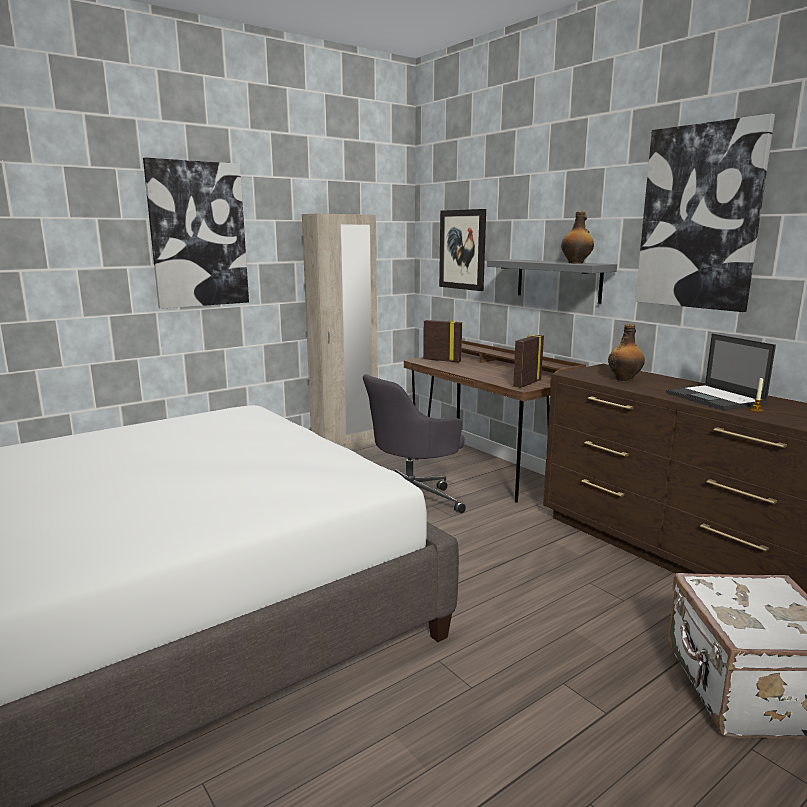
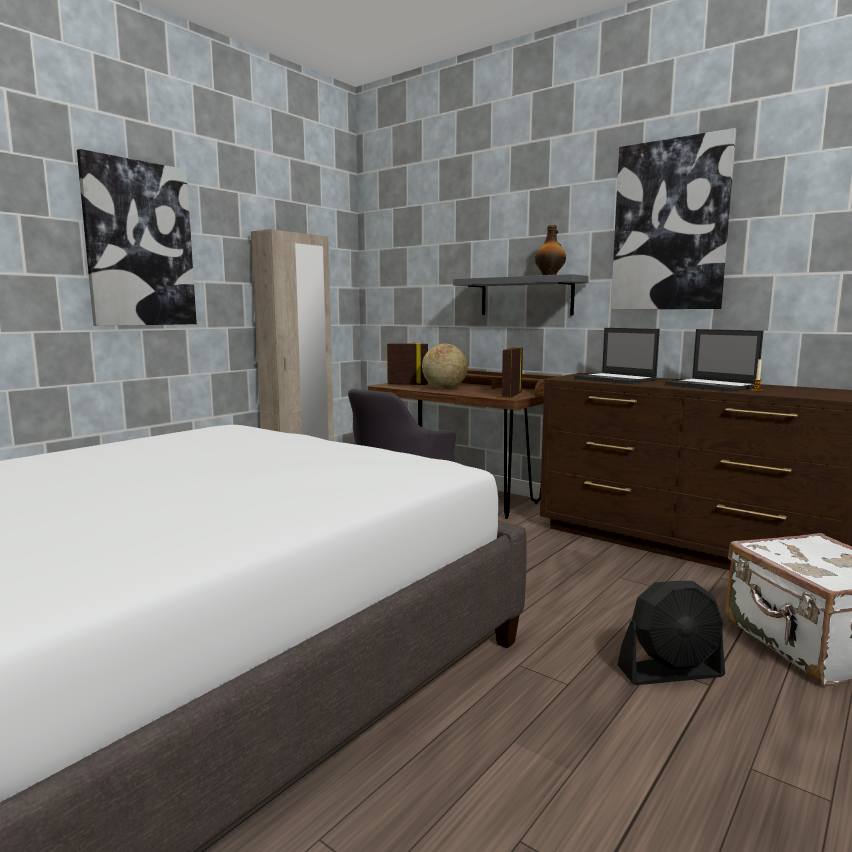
camera: 15 degrees left, 5 degrees down
picture [439,209,486,291] -> none
bottle [608,324,645,381] -> laptop [575,328,660,384]
none -> globe [422,344,468,390]
none -> black fan [617,581,725,685]

